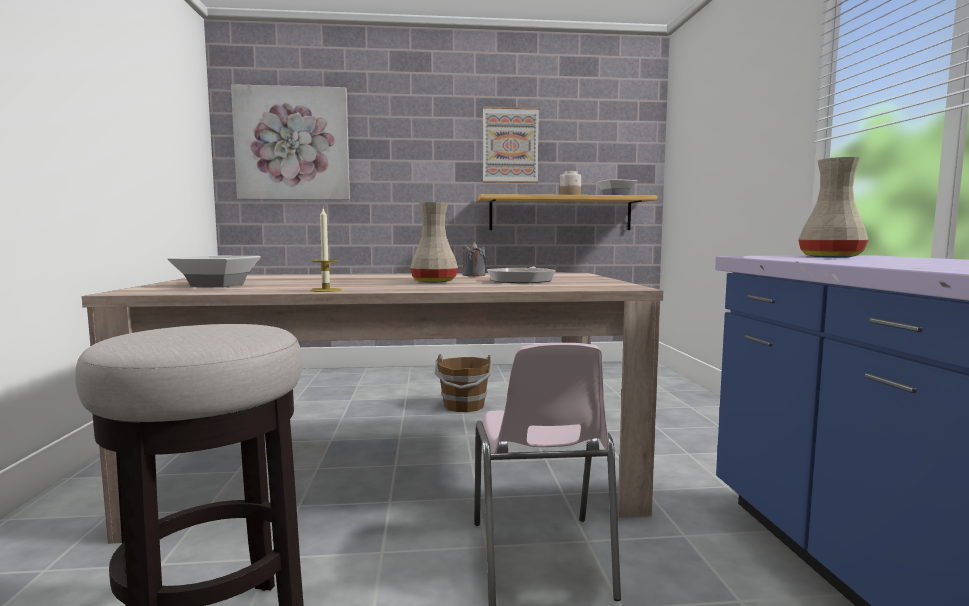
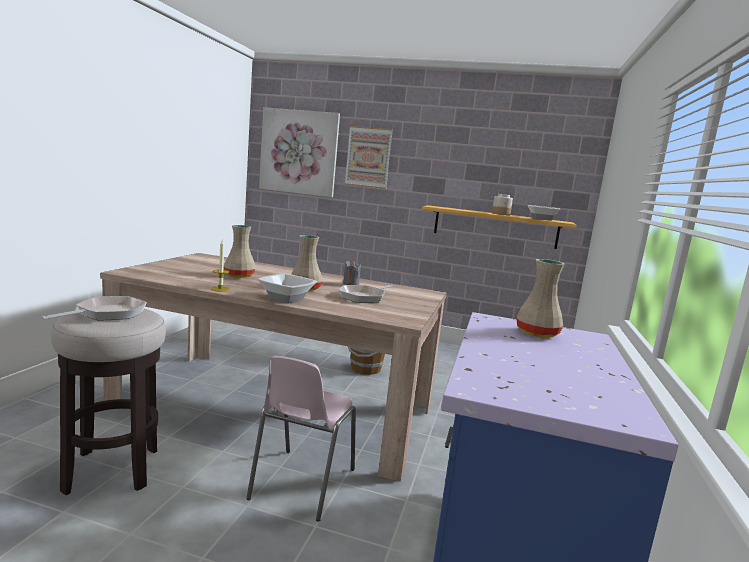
camera: 20 degrees right, 5 degrees up
bowl [167,256,261,287] -> bowl moved to [258,274,317,303]
picture [483,106,539,183] -> picture moved to [345,126,393,189]
none -> frying pan [41,296,147,320]
none -> beige vase [224,225,256,278]

